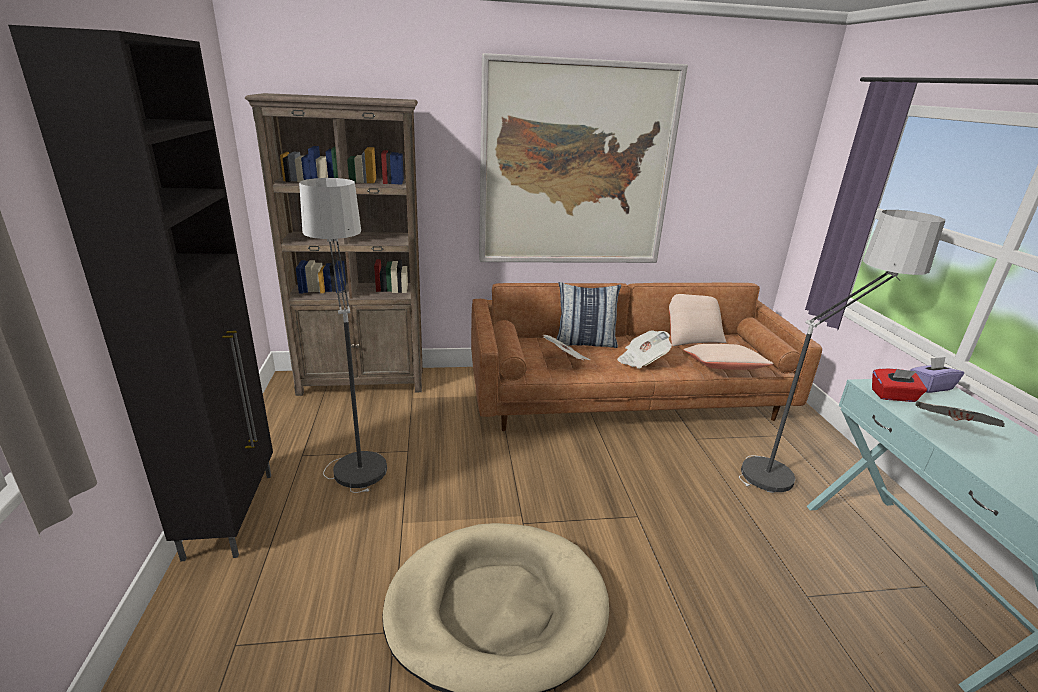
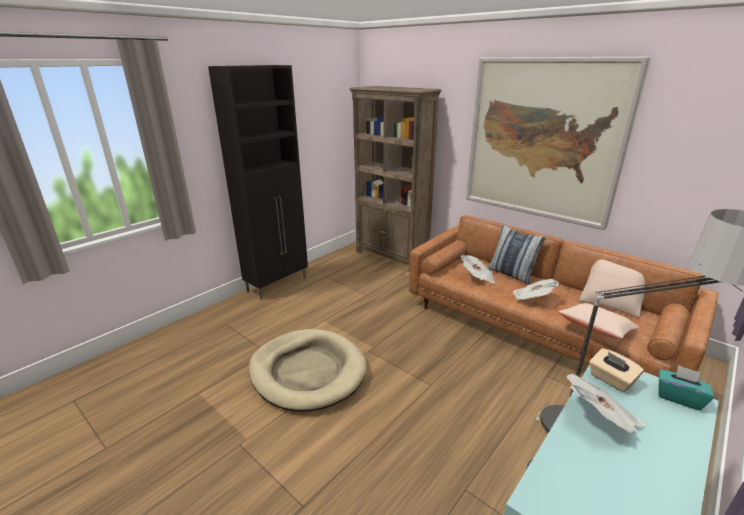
camera: 50 degrees right, 0 degrees up
floor lamp [299,178,387,493] -> none
red tissue box [872,368,927,402] -> beige tissue box [589,348,644,392]
purple tissue box [910,357,964,393] -> turquoise tissue box [658,365,714,410]

